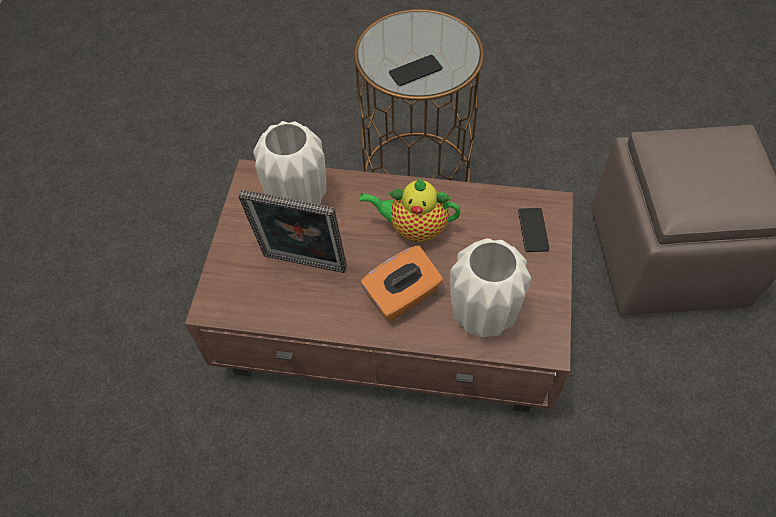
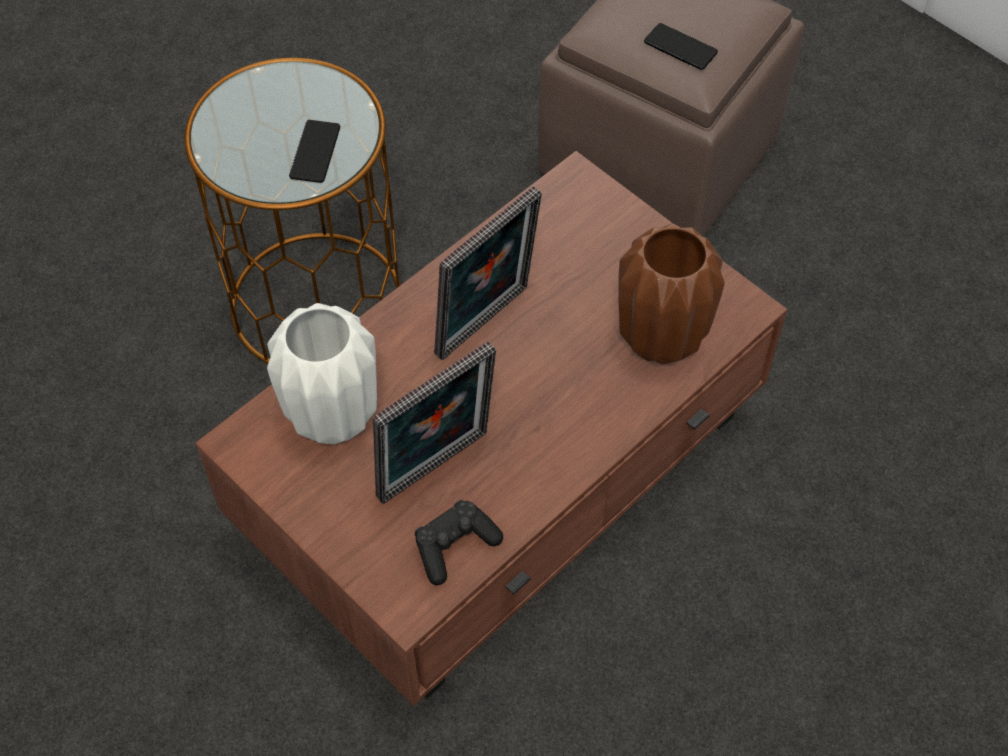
camera: 55 degrees left, 0 degrees up
teapot [359,179,461,242] -> picture frame [434,186,542,360]
orange tissue box [360,245,443,321] -> none
white vase [450,238,531,337] -> brown vase [618,223,725,364]
phone [518,208,550,252] -> phone moved to [644,23,718,70]
none -> black game controller [415,500,503,585]

